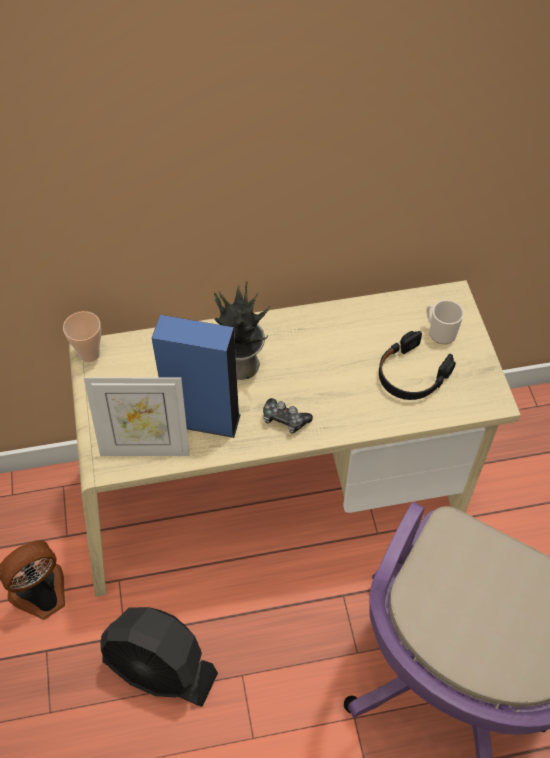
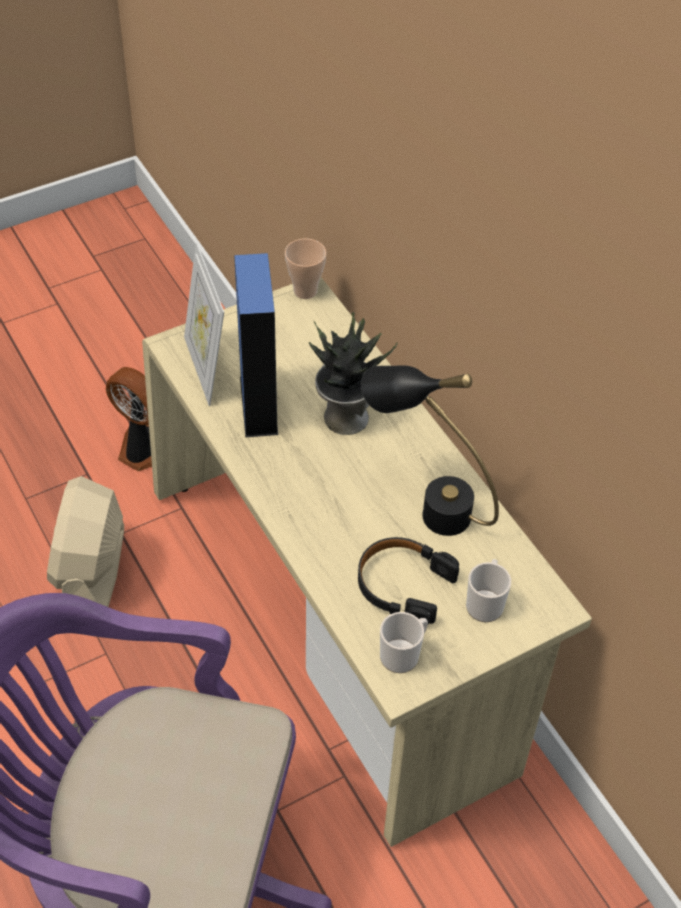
camera: 70 degrees right, 5 degrees down
black fan [100,607,218,707] -> beige fan [47,476,124,607]
game controller [263,398,313,434] -> none
none -> black table lamp [361,366,499,536]
none -> mug [380,612,428,673]

